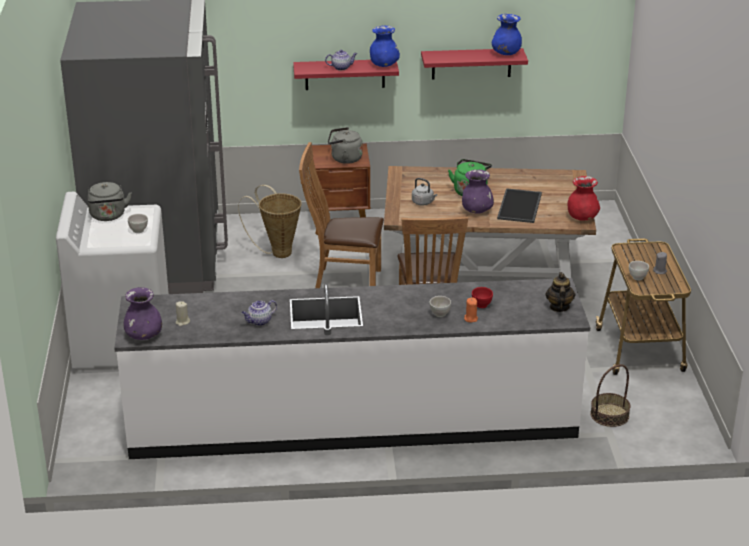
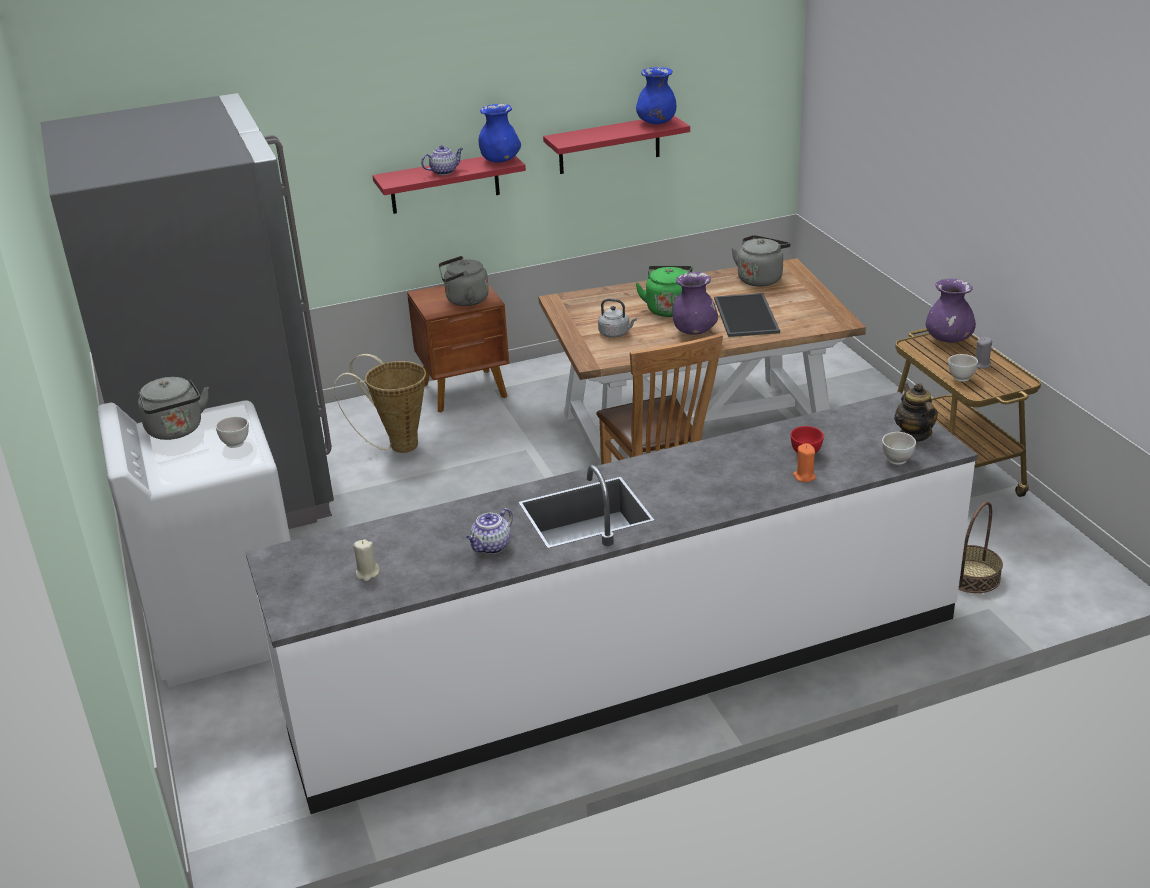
camera: 15 degrees left, 0 degrees up
purple vase [124,287,162,340] -> purple vase moved to [926,279,976,343]
brown chair [299,142,384,288] -> none
white bowl [430,296,451,317] -> white bowl moved to [882,432,916,465]
red vase [568,176,600,221] -> none
none -> grey kettle [731,235,791,286]

